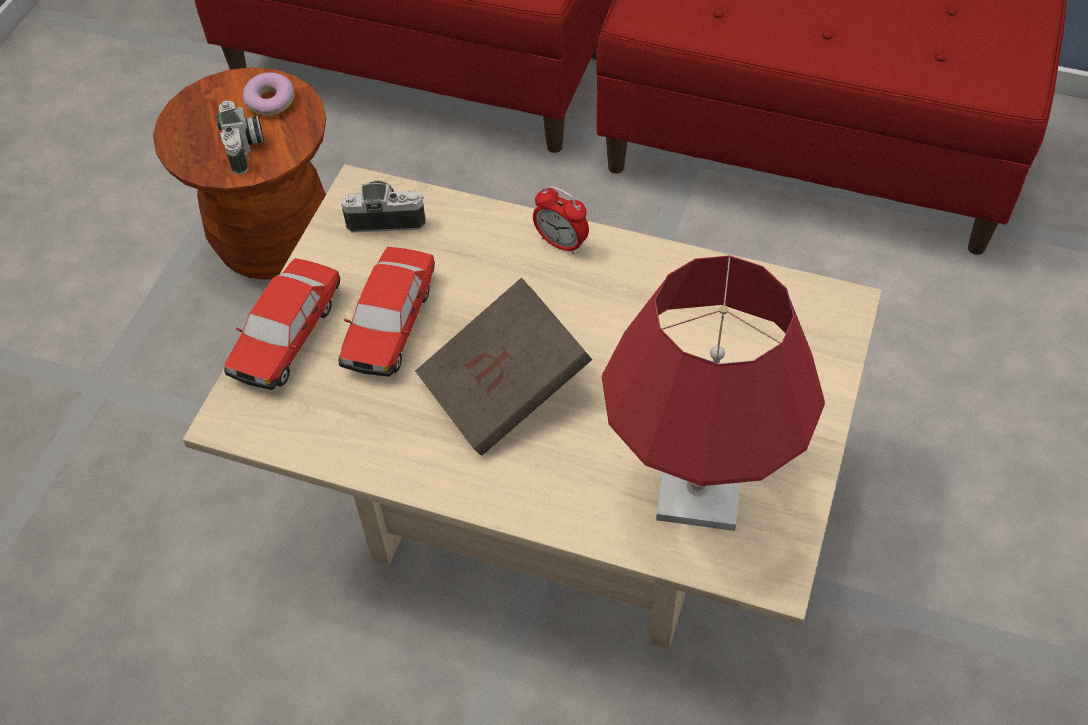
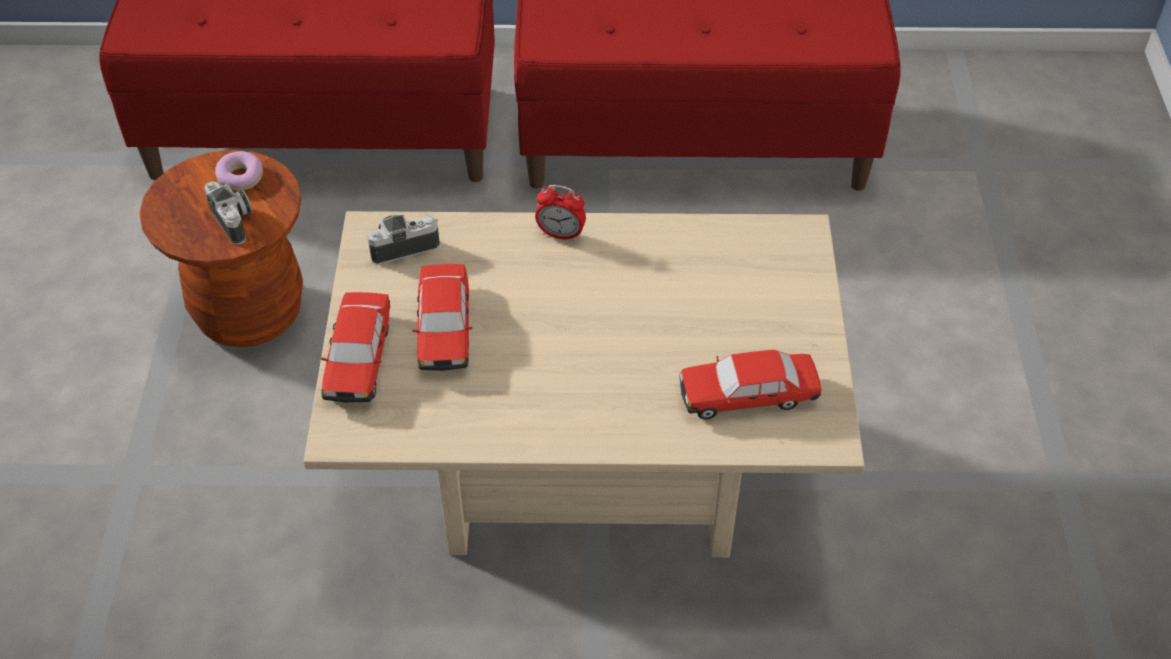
camera: 20 degrees left, 5 degrees down
brown book [415,278,592,455] -> none
red table lamp [602,255,825,531] -> toy car [679,350,821,420]

